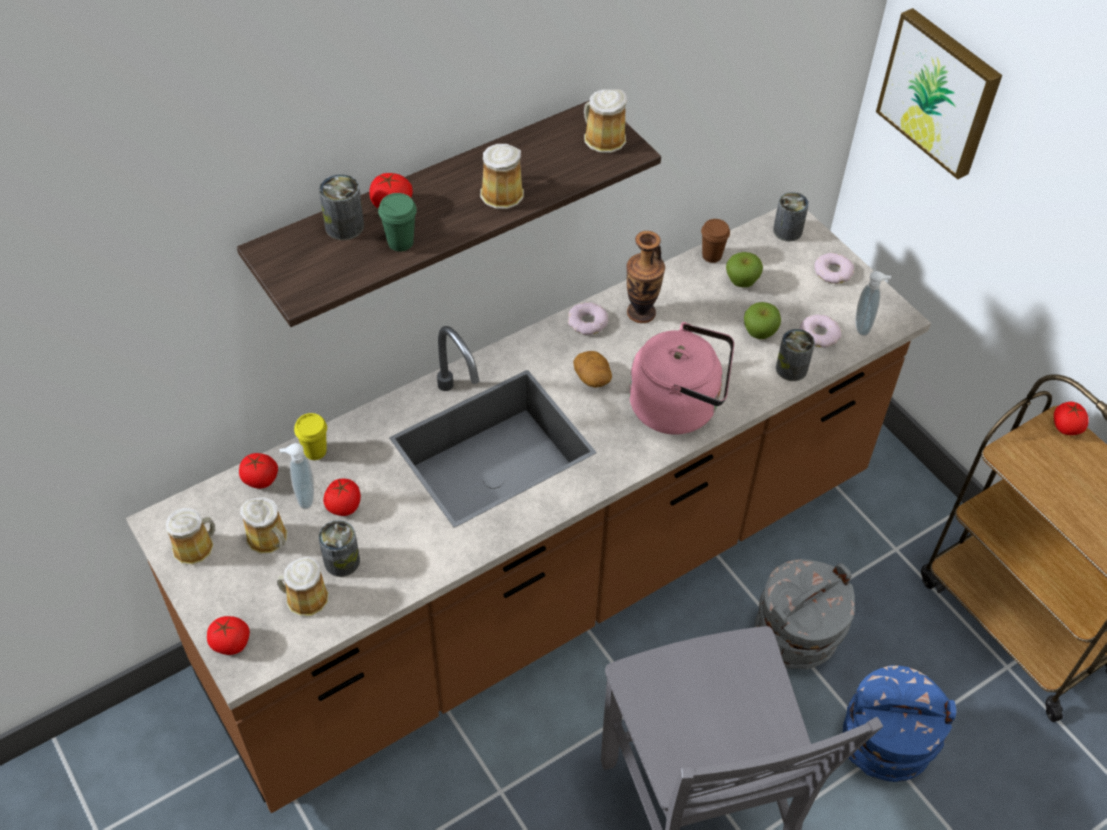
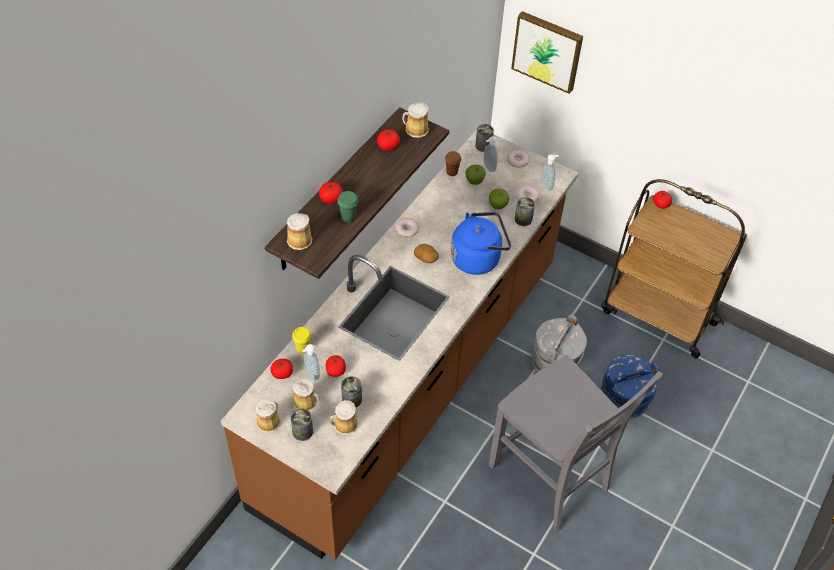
camera: 25 degrees left, 0 degrees up
tomato [207,616,250,655] -> tomato moved to [377,129,400,151]
can [319,174,364,240] -> can moved to [291,409,313,441]
mug [480,144,524,209] -> mug moved to [287,213,312,250]
vase [627,231,665,323] -> none
pink kettle [629,322,734,435] -> blue kettle [451,212,511,275]
none -> soap dispenser [484,136,498,172]

